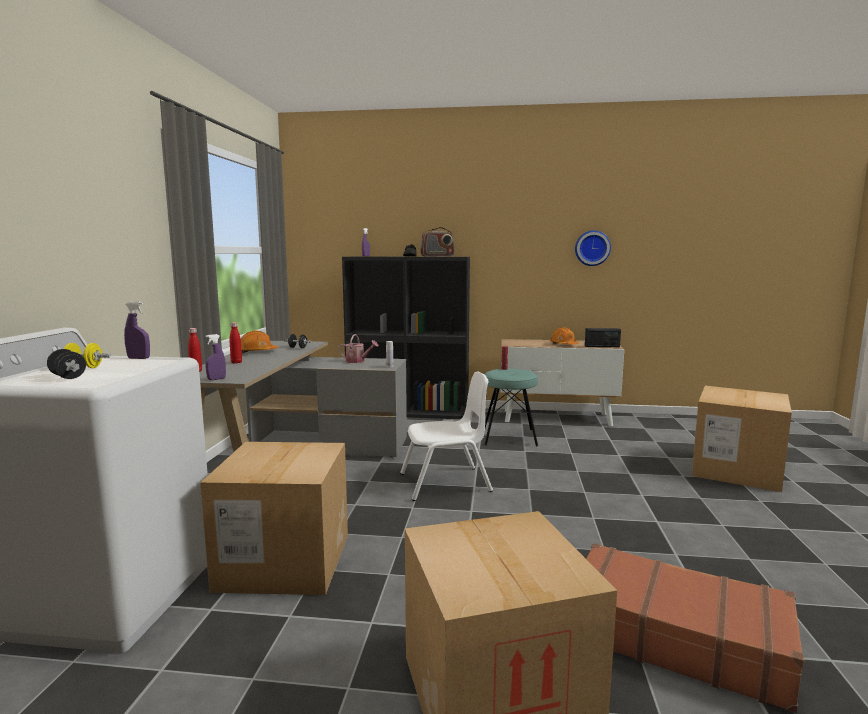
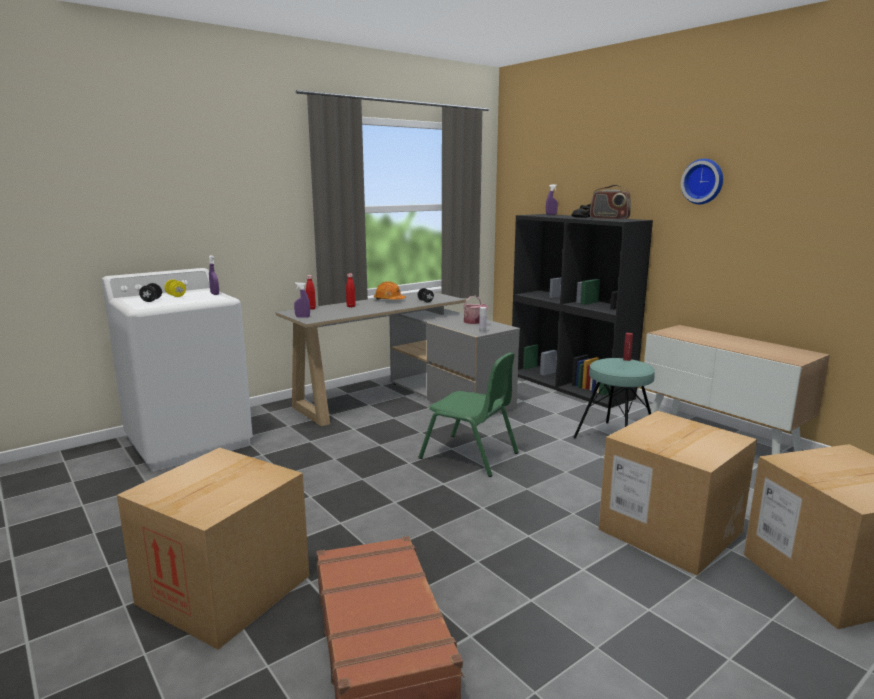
camera: 45 degrees right, 5 degrees up
cardboard box [200,442,348,595] -> cardboard box moved to [598,411,757,576]
white chair [400,371,493,501] -> green chair [419,352,519,477]
orange hard hat [550,327,579,344] -> none
wall clock [575,231,611,266] -> wall clock moved to [681,159,723,204]
radio [585,328,621,347] -> none

